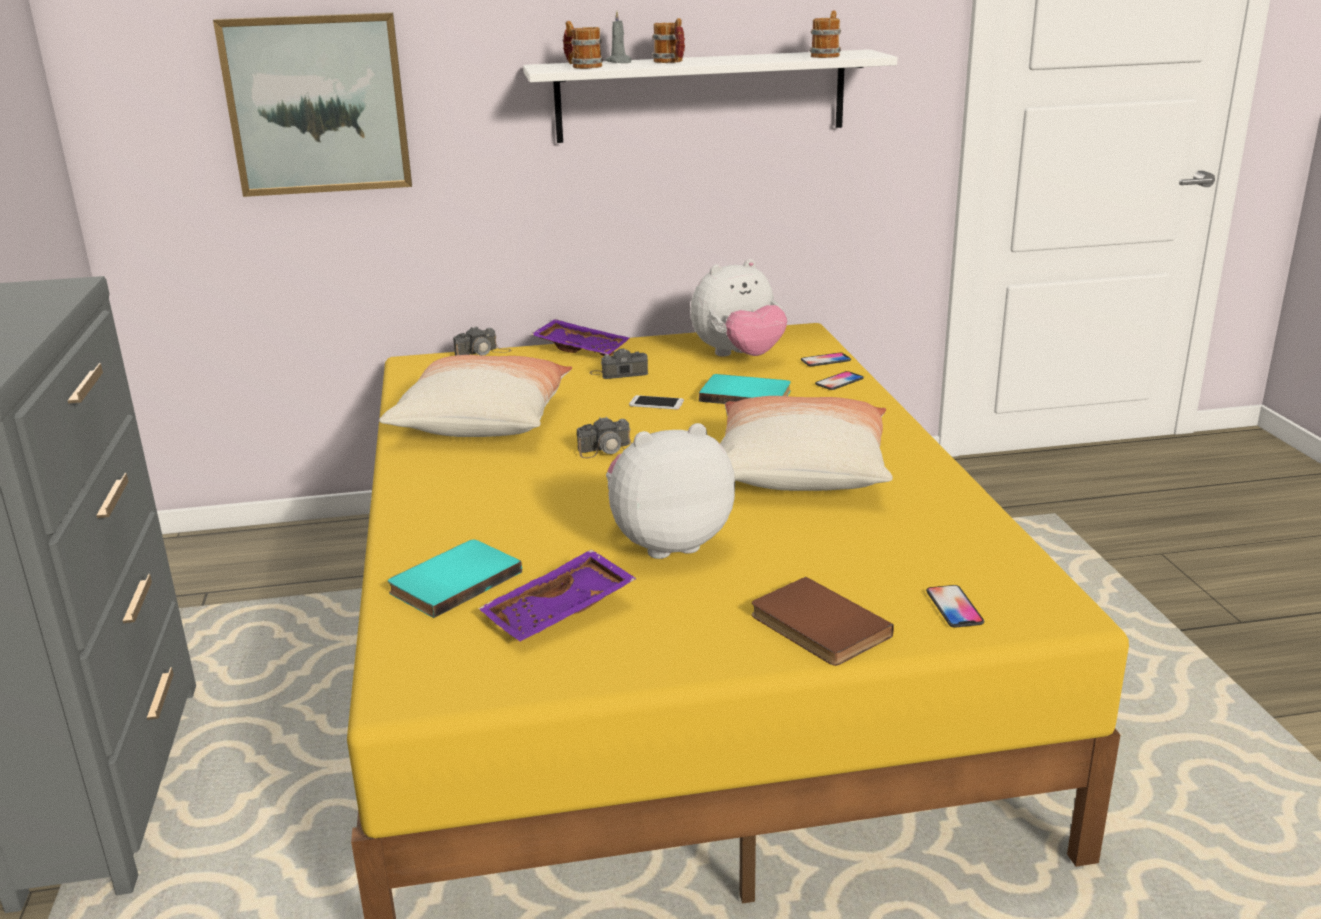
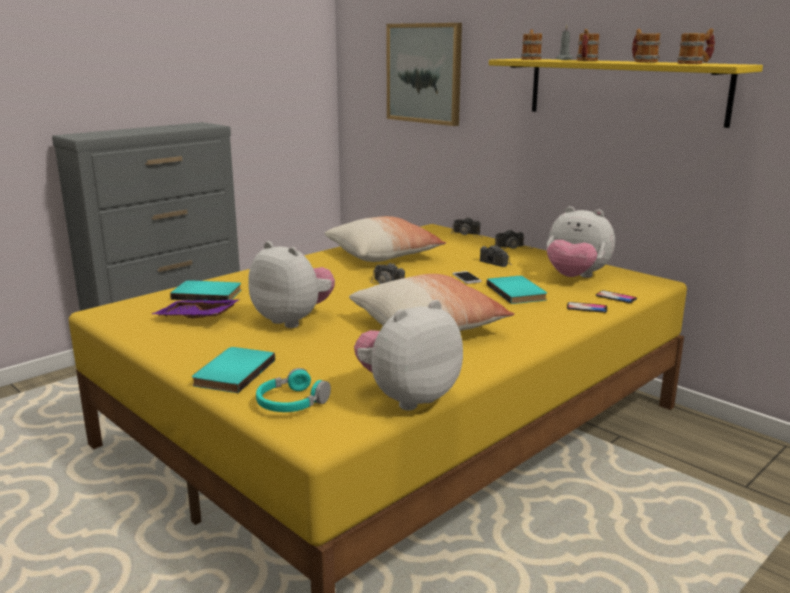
camera: 55 degrees right, 5 degrees down
white shelf [523,49,898,143] -> yellow shelf [489,59,763,128]
purple tray [531,319,629,356] -> camera [495,229,532,249]
brown book [752,577,894,666] -> turquoise book [192,347,275,393]
phone [926,585,984,628] -> turquoise headphones [256,368,331,412]
none -> plush toy [354,300,463,410]
none -> mug [632,29,661,63]

